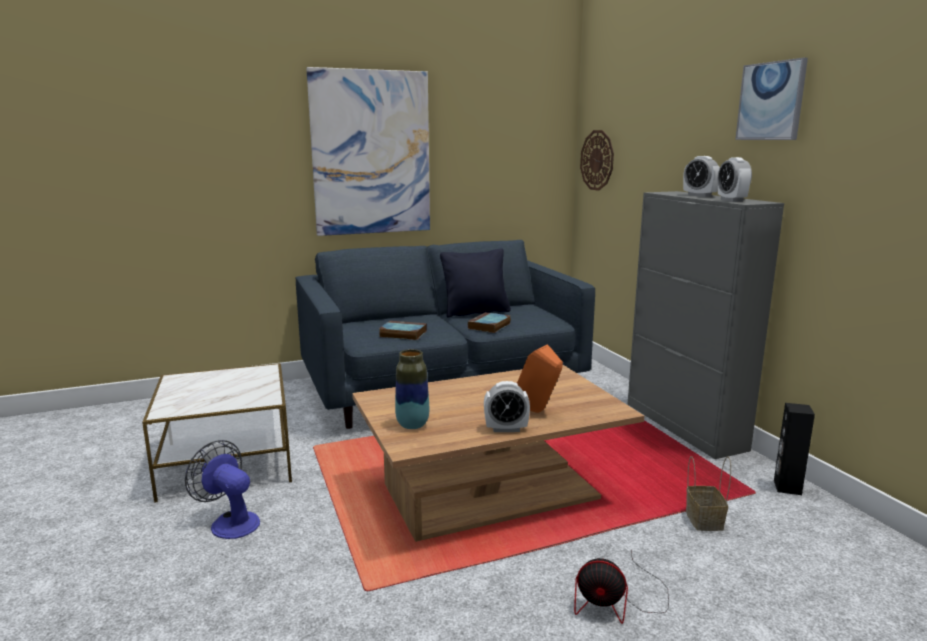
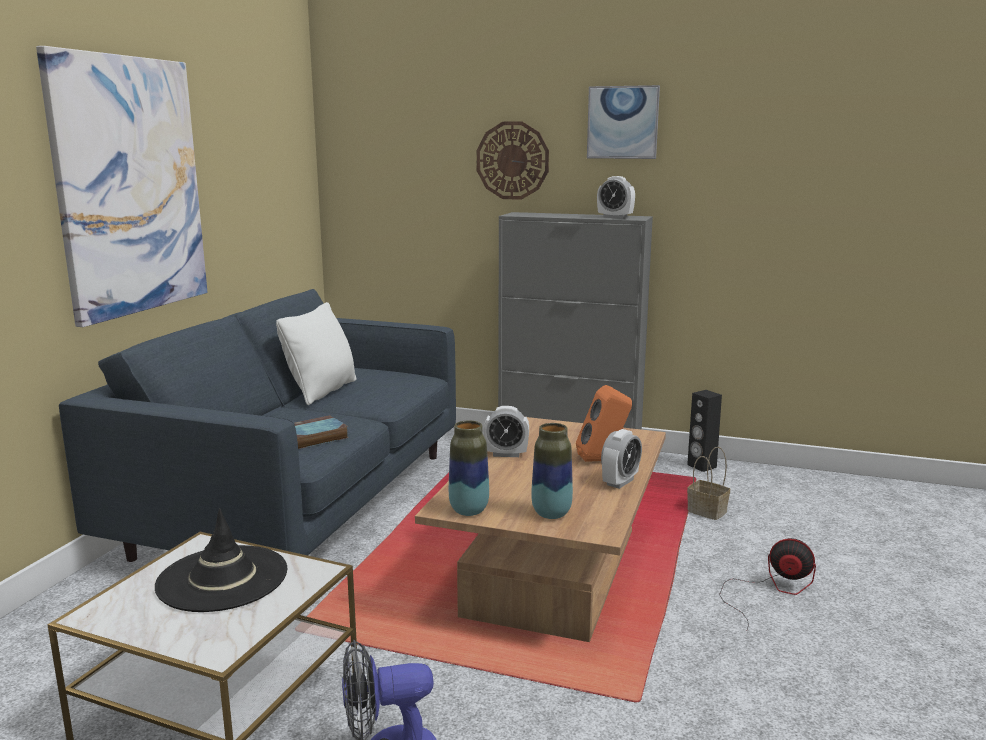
camera: 50 degrees left, 0 degrees up
black pillow [440,248,511,317] -> white pillow [276,302,357,405]
book [468,312,511,333] -> none
fan [574,549,669,624] -> fan turned 120 degrees counterclockwise [719,538,816,629]
wall clock [580,130,614,191] -> wall clock moved to [476,122,549,200]
alarm clock [683,156,720,197] -> alarm clock moved to [483,406,529,457]
none -> black hat [155,508,287,612]
none -> vase [449,420,489,516]

